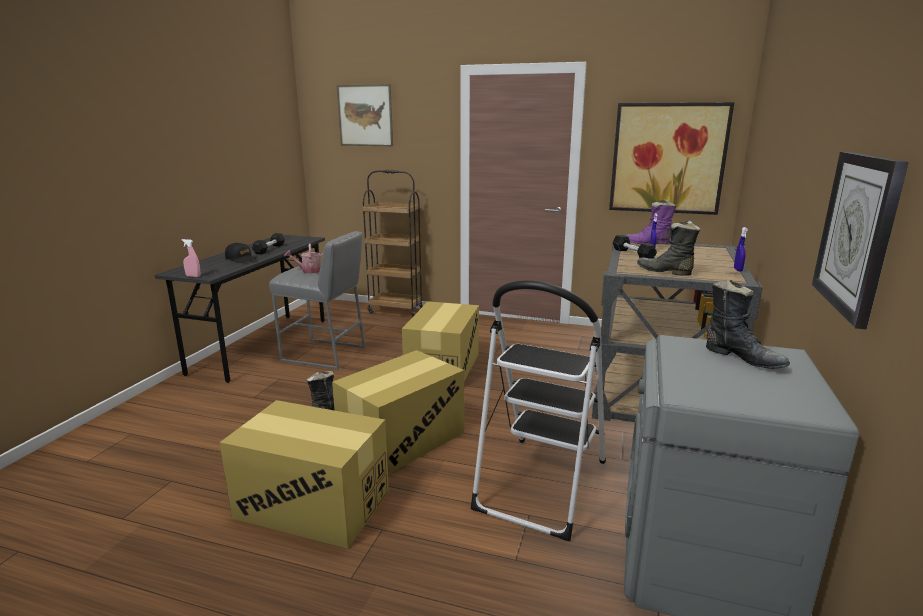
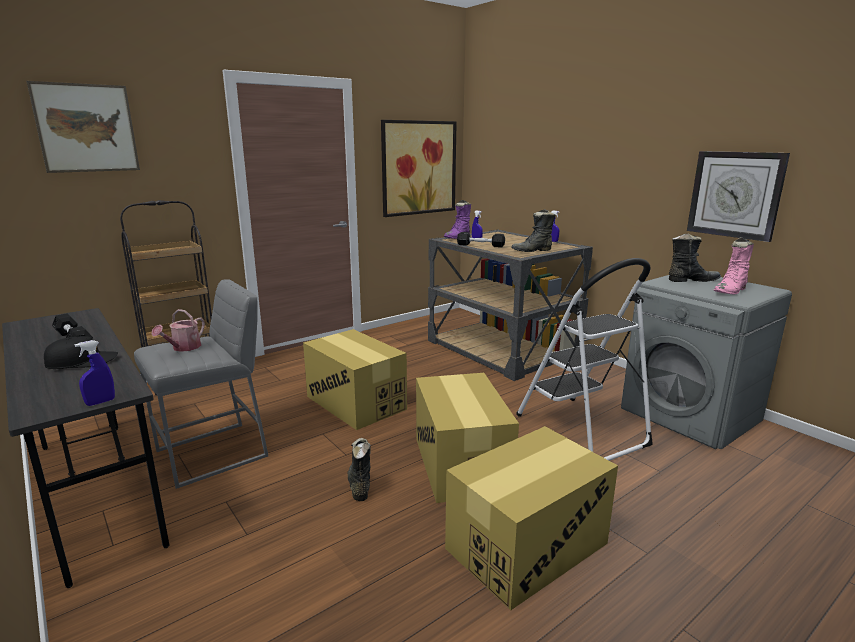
camera: 55 degrees left, 0 degrees up
pink spray bottle [182,239,200,277] -> blue spray bottle [75,340,115,406]
none -> pink boot [714,237,754,294]

